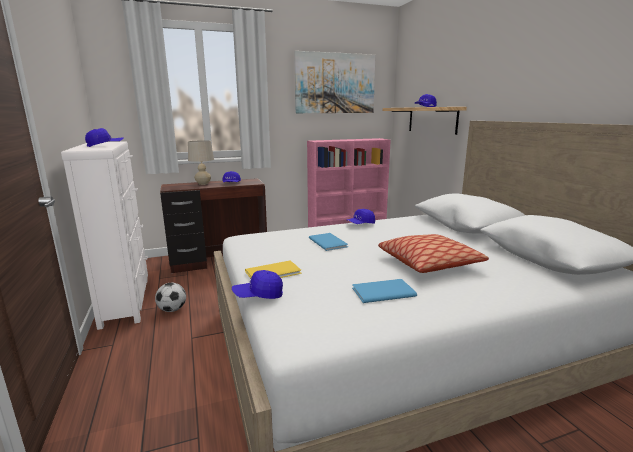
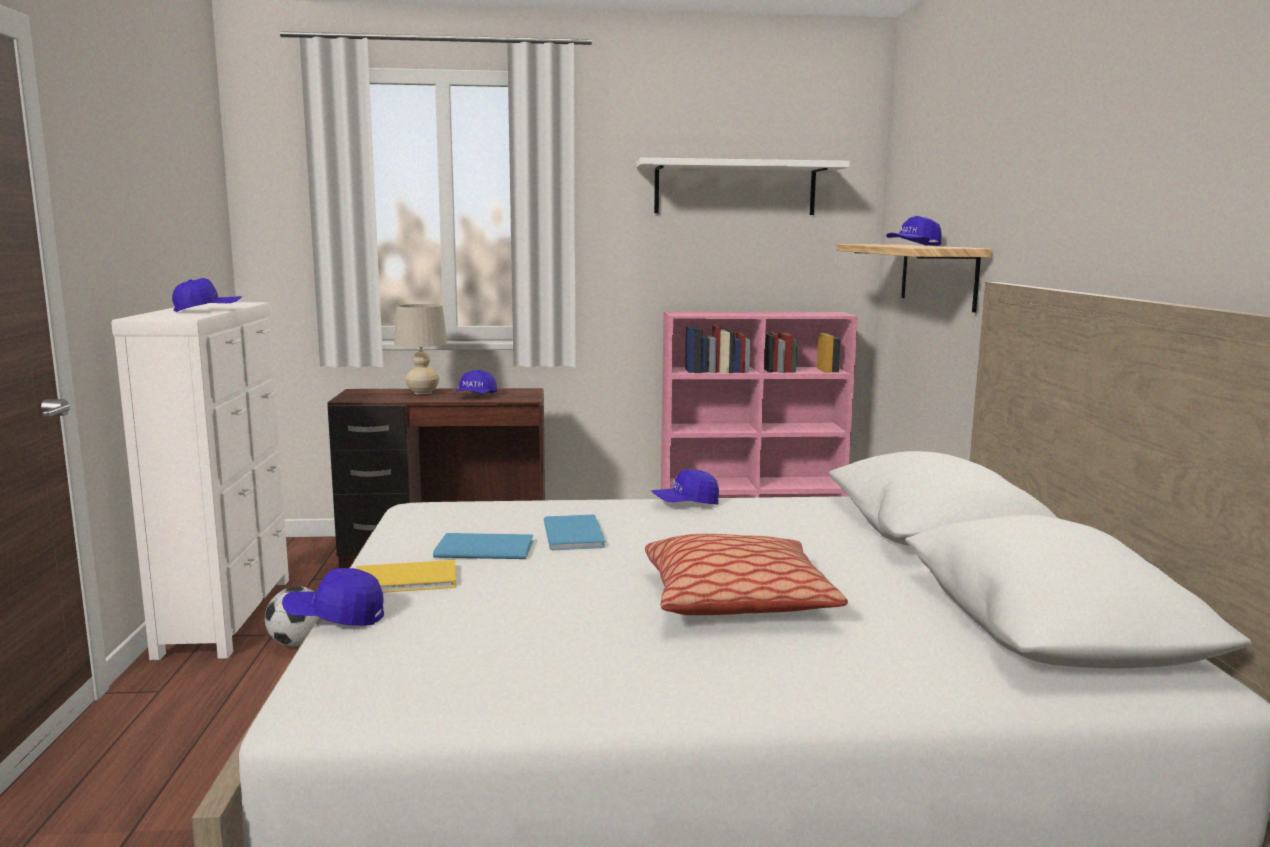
camera: 15 degrees right, 5 degrees down
picture [294,51,376,113] -> white shelf [636,158,850,215]
blue book [352,279,417,303] -> blue book moved to [433,533,533,559]

